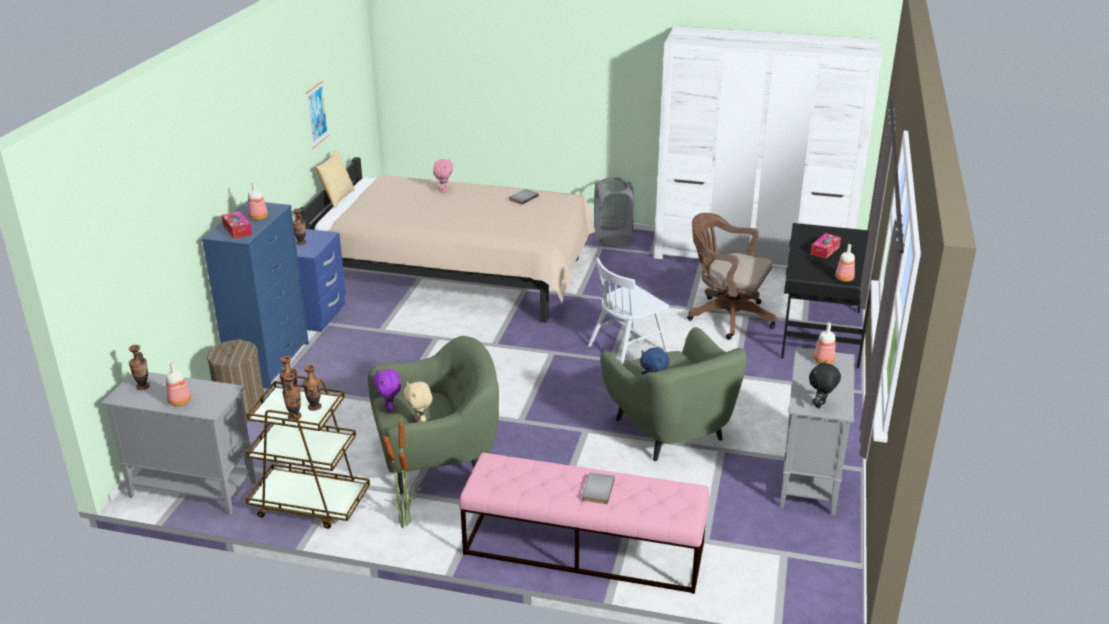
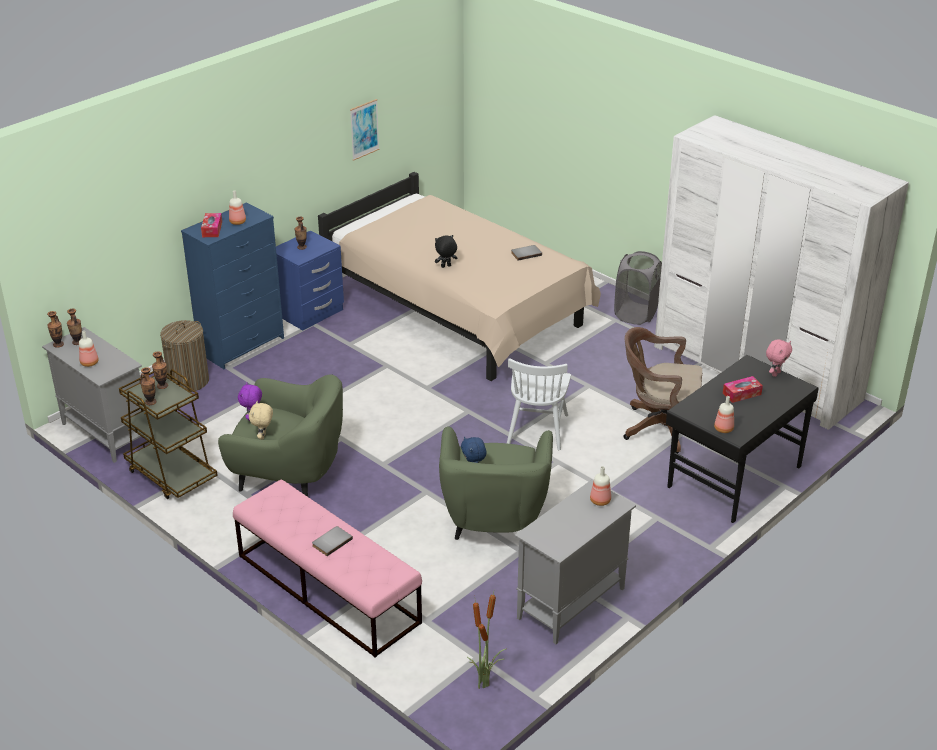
camera: 30 degrees right, 5 degrees up
vase [303,365,322,411] -> vase moved to [47,311,64,348]
pillow [316,150,355,208] -> none
potted plant [383,416,423,528] -> potted plant moved to [467,592,507,689]
pink plush toy [433,159,453,192] -> pink plush toy moved to [766,339,792,377]
white chair [588,258,669,365] -> white chair turned 75 degrees counterclockwise [507,358,571,450]
brown office chair [687,213,777,340] -> brown office chair turned 45 degrees counterclockwise [624,327,702,454]
black plush toy [809,360,841,409] -> black plush toy moved to [435,235,458,268]

